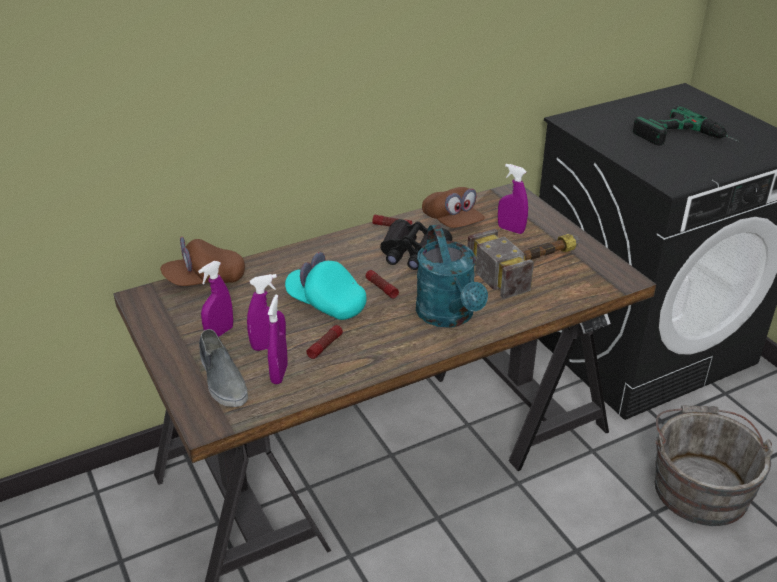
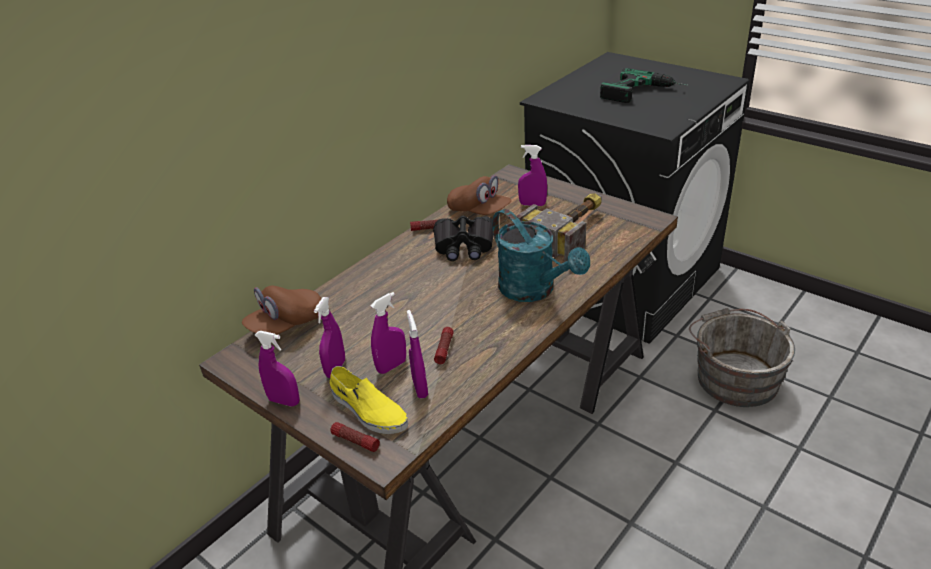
camera: 20 degrees left, 0 degrees up
grey shoe [199,329,248,407] -> yellow shoe [330,366,408,434]
turquoise cap [285,252,367,320] -> none
flashlight [366,270,399,298] -> flashlight moved to [330,422,380,452]
none -> purple spray bottle [255,331,299,406]

